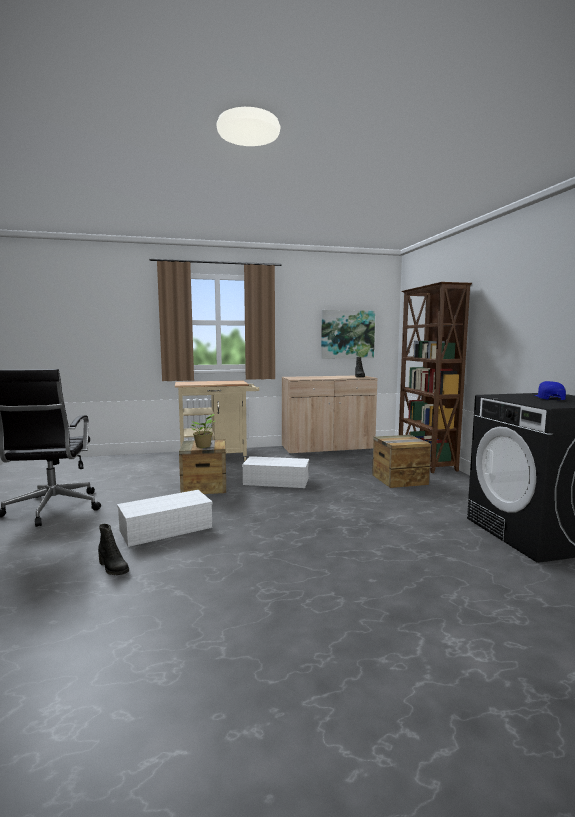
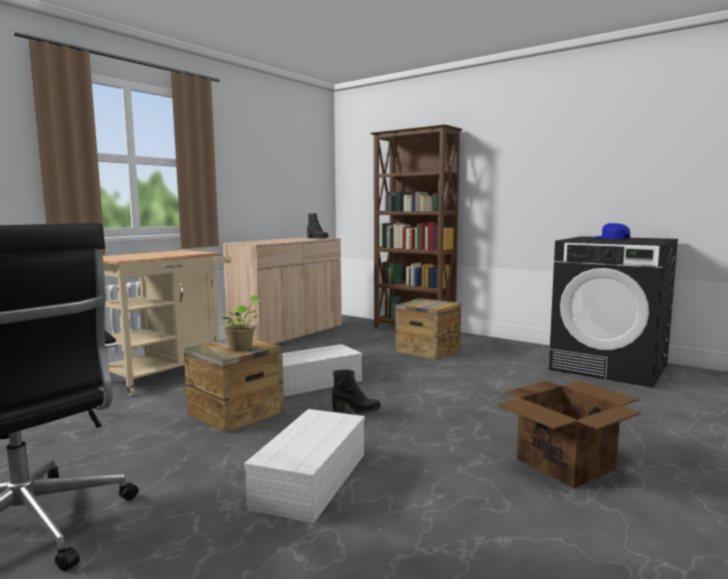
camera: 40 degrees left, 0 degrees up
black boot [98,524,129,575] -> black boot moved to [332,369,381,414]
picture [321,310,375,359] -> none
none -> cardboard box [498,381,641,488]

